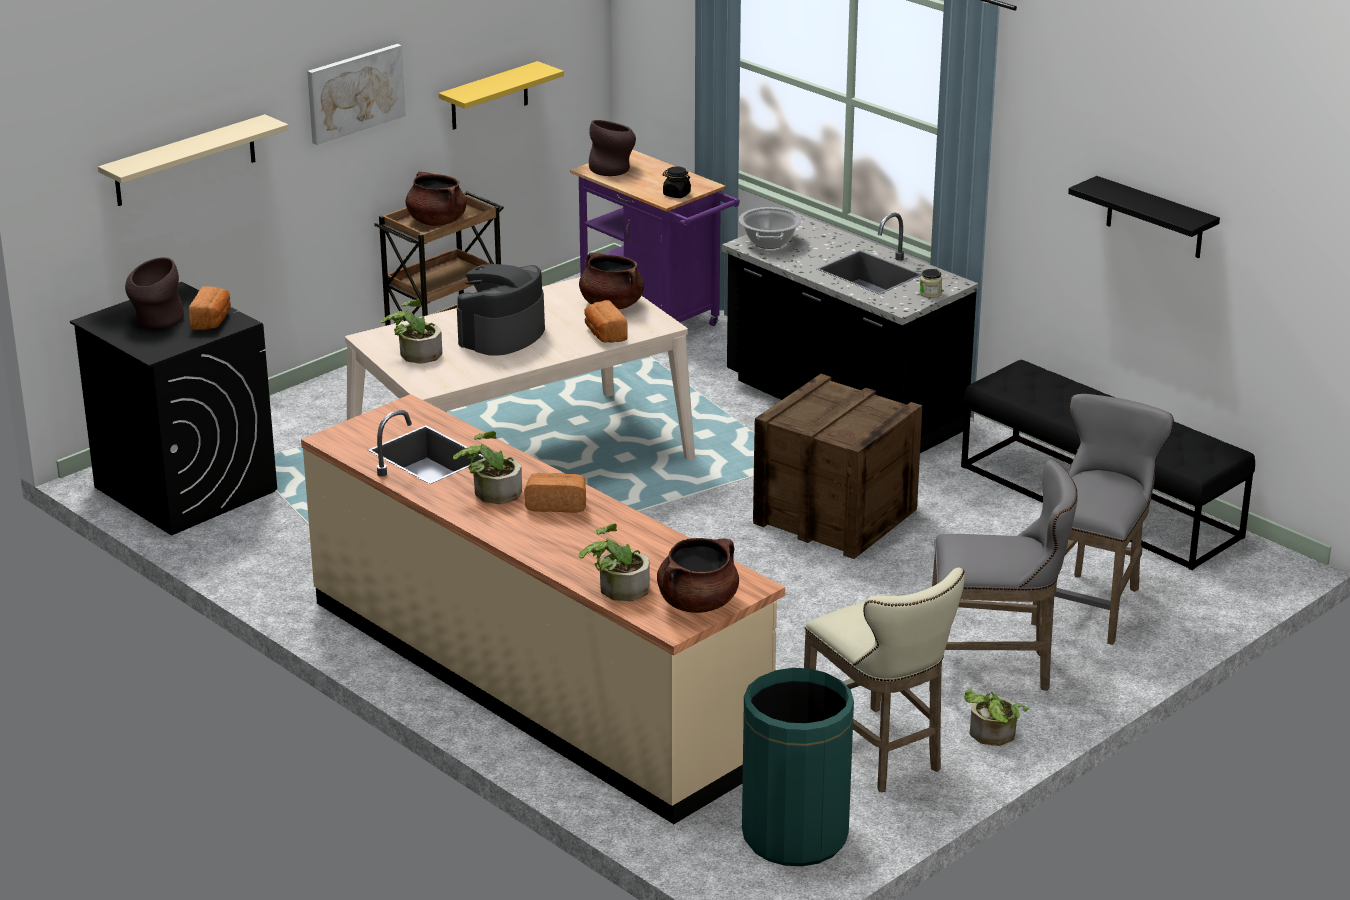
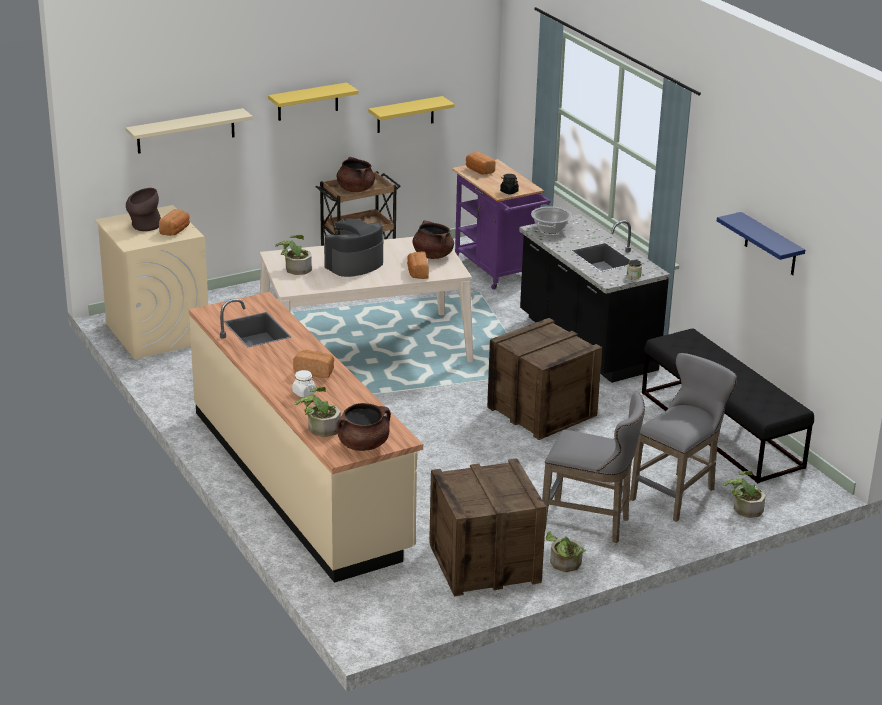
camera: 15 degrees right, 0 degrees up
black washing machine [70,282,277,536] -> beige washing machine [95,205,208,359]
picture [307,44,406,145] -> yellow shelf [268,82,359,121]
potted plant [453,431,522,504] -> potted plant moved to [724,471,766,518]
brown vase [589,120,636,176] -> bread [466,151,496,175]
green trash can [742,668,854,866] -> none
beige stool [804,568,965,792] -> crate [429,458,546,596]
black shelf [1068,176,1220,258] -> blue shelf [717,212,805,275]
none -> white jar [292,370,316,397]

